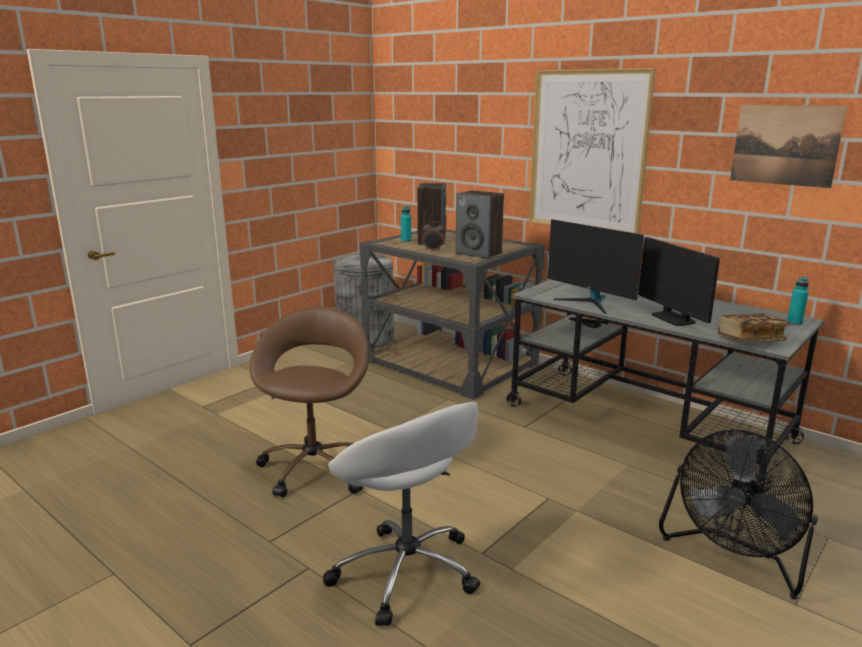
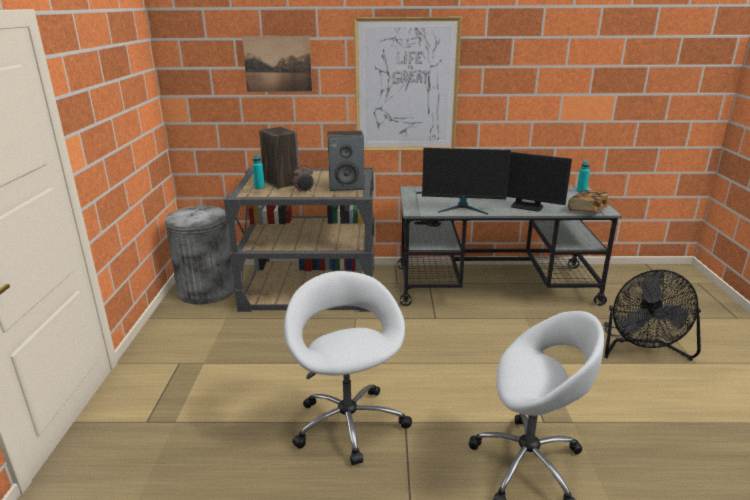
camera: 40 degrees left, 5 degrees up
brown office chair [250,306,369,497] -> white office chair [284,271,412,465]
picture [730,104,847,188] -> picture moved to [242,36,312,92]

